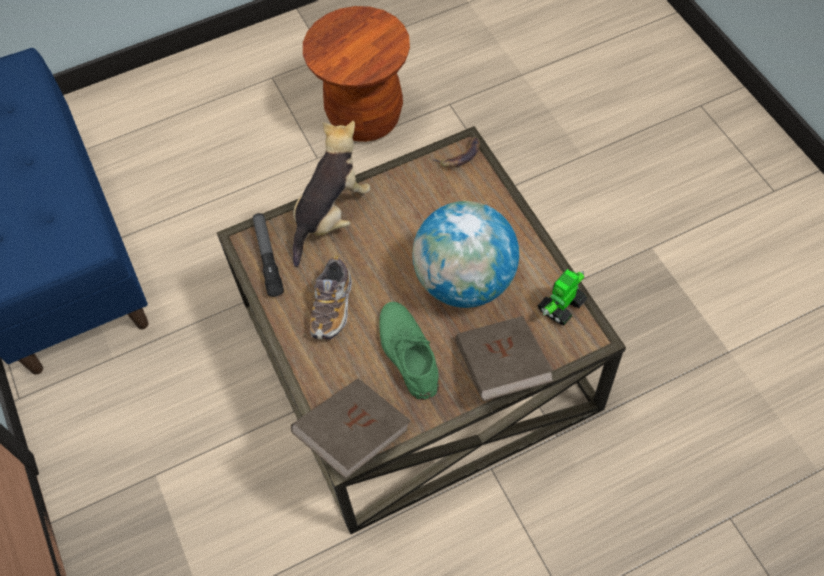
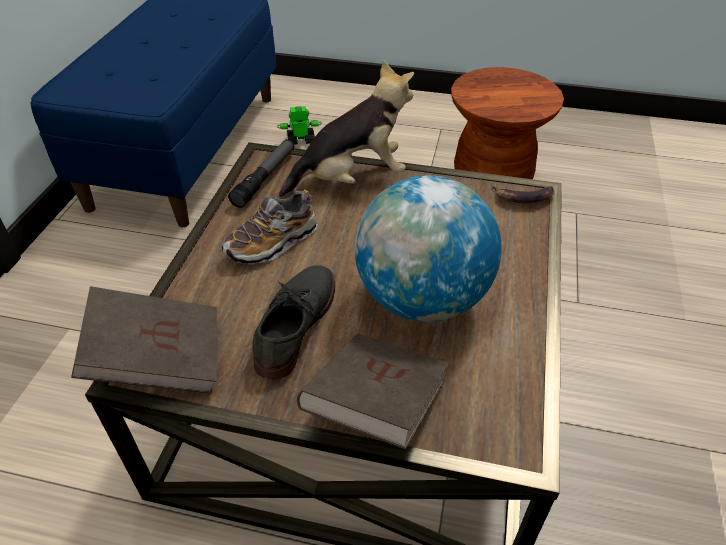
camera: 35 degrees right, 15 degrees down
green shoe [380,302,439,400] -> grey shoe [252,265,335,380]
toy robot [538,269,588,326] -> toy robot moved to [277,106,322,145]

